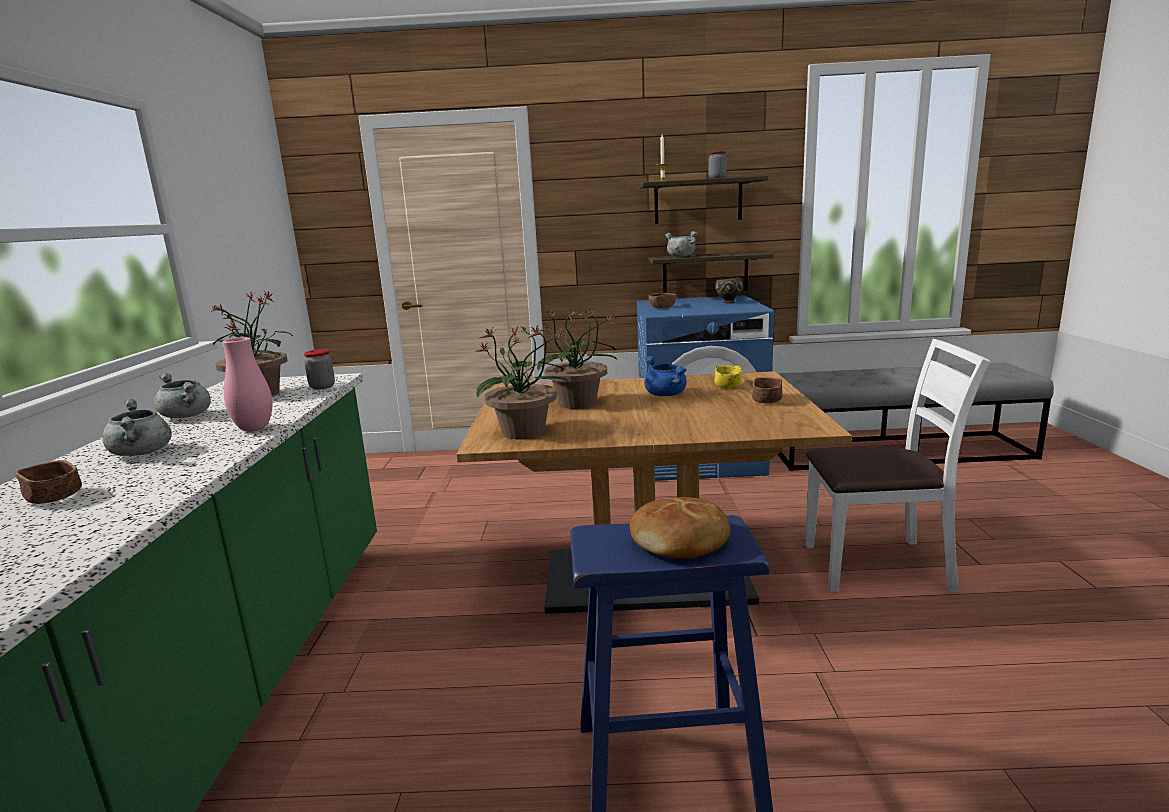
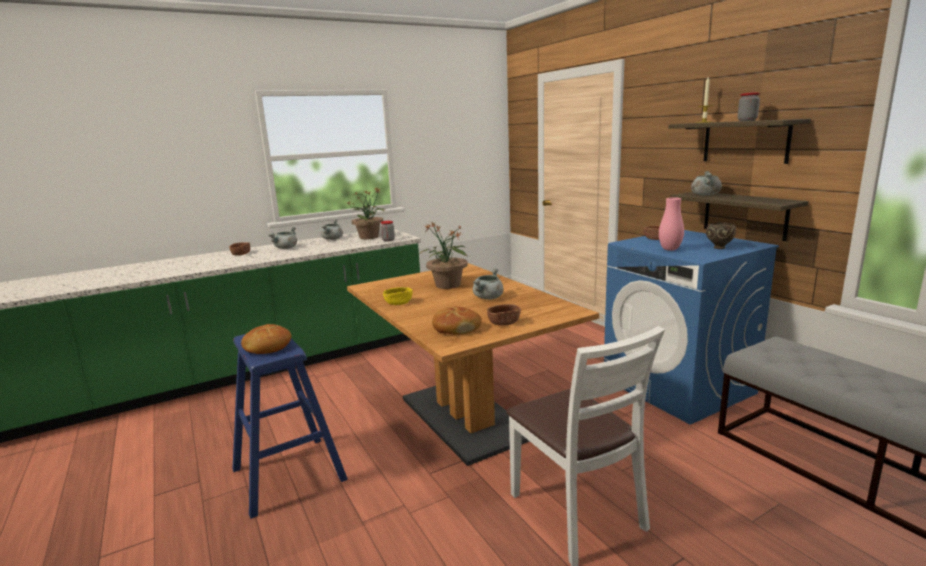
camera: 60 degrees right, 0 degrees up
pink vase [222,337,272,432] -> pink vase moved to [659,197,684,251]
potted plant [476,324,569,439] -> none
blue cooking pot [644,356,687,396] -> grey cooking pot [473,268,504,300]
yellow bowl [714,366,742,389] -> yellow bowl moved to [383,287,413,305]
none -> bread [432,306,482,335]

